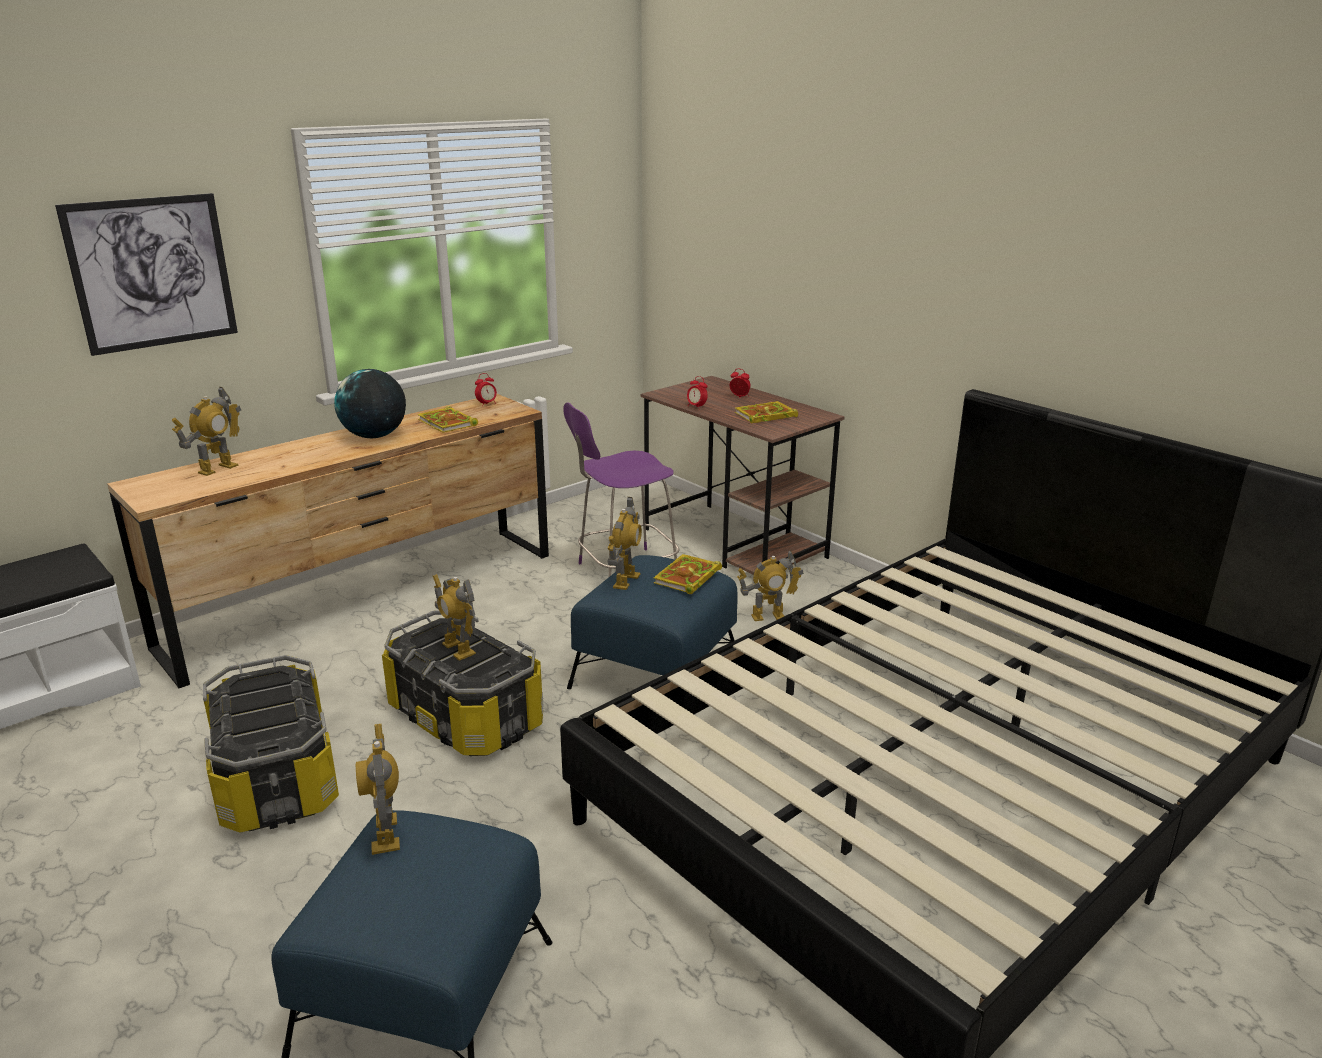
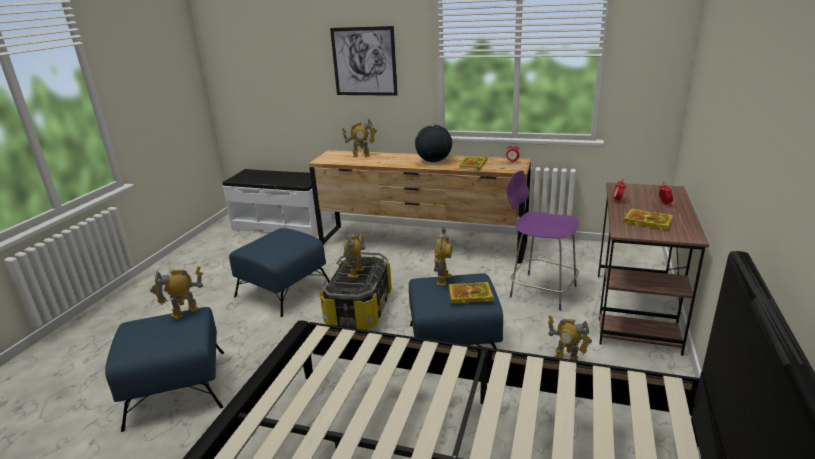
camera: 60 degrees right, 0 degrees up
storage box [203,655,339,833] -> blue ottoman [229,228,330,317]
toy robot [608,497,642,590] -> toy robot turned 60 degrees counterclockwise [434,227,452,286]

